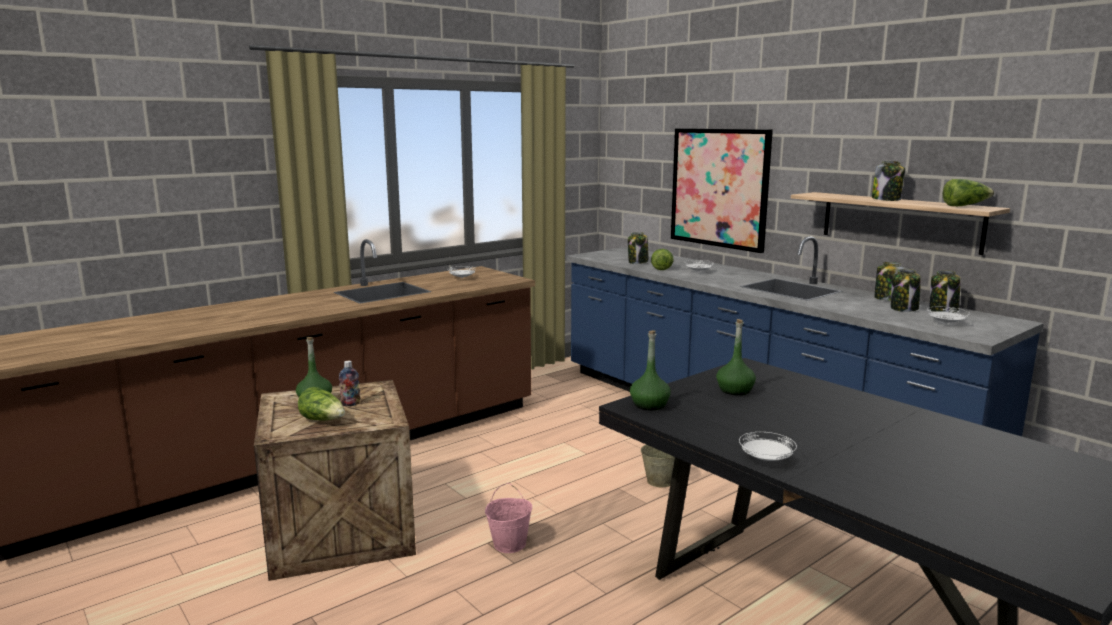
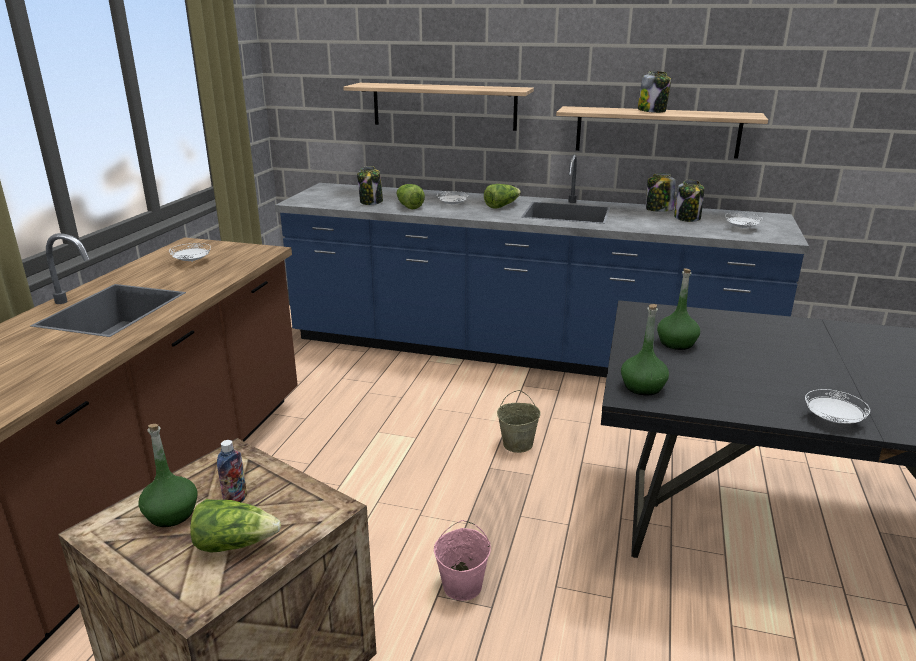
camera: 35 degrees left, 10 degrees up
picture [671,128,773,253] -> shelf [343,83,534,131]
jar [929,270,961,313] -> none
lettuce [943,179,994,206] -> lettuce moved to [484,184,521,209]

